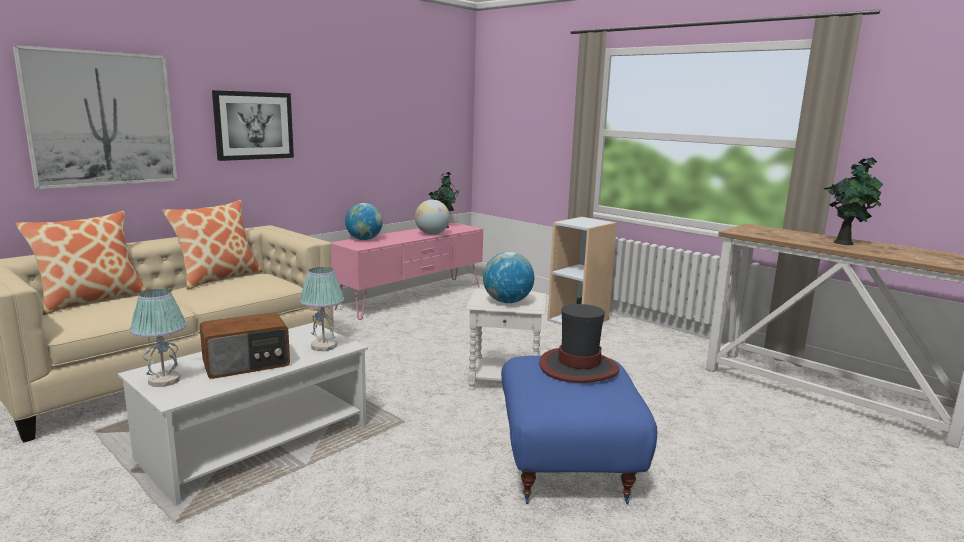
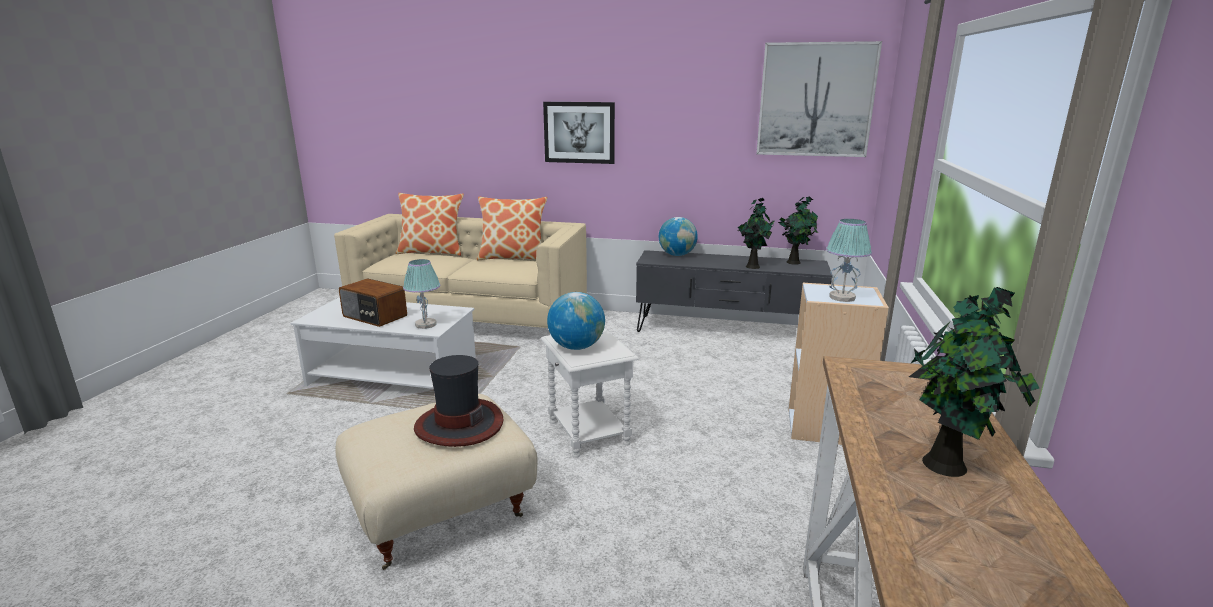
camera: 60 degrees right, 5 degrees up
picture [13,45,177,190] -> picture moved to [757,41,882,157]
table lamp [130,289,187,387] -> table lamp moved to [826,219,872,302]
pink tv stand [330,223,484,320] -> grey tv stand [636,250,833,332]
globe [415,200,450,235] -> potted plant [737,198,775,269]
blue ottoman [501,356,657,504] -> beige ottoman [336,394,537,570]

